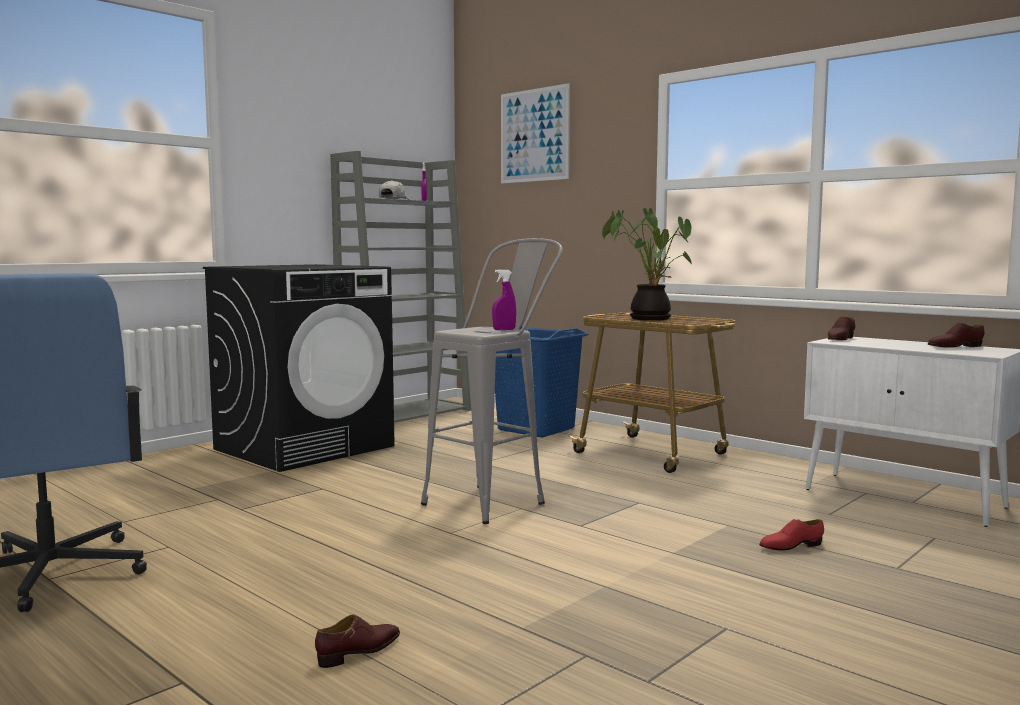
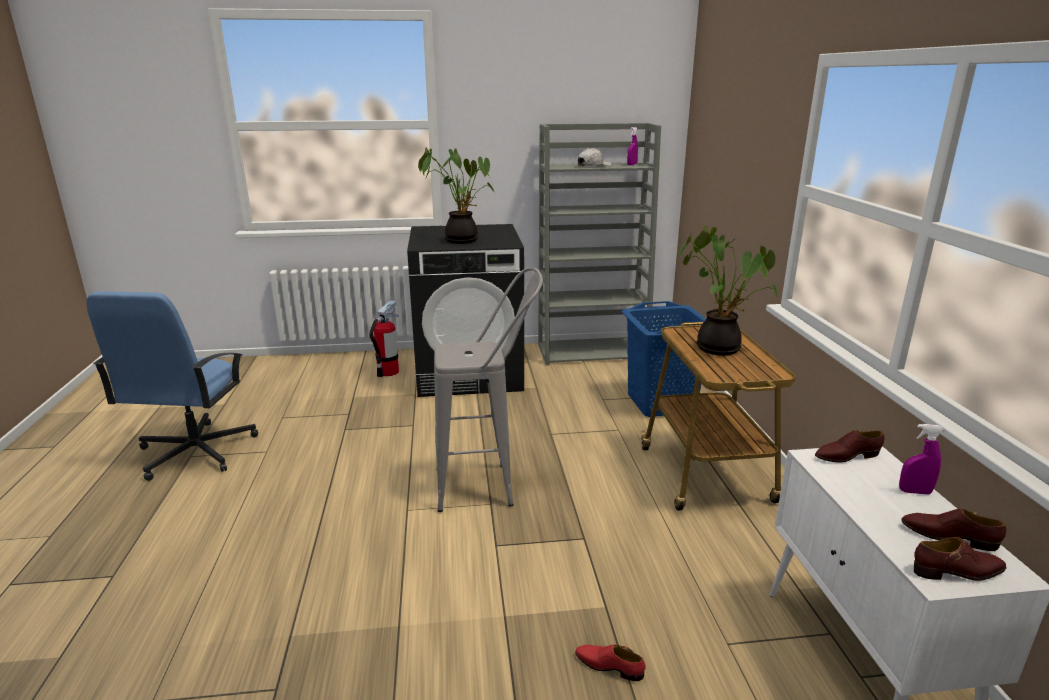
camera: 40 degrees right, 15 degrees up
brown shoe [315,615,400,668] -> brown shoe moved to [914,537,1007,581]
purple spray bottle [492,269,516,330] -> purple spray bottle moved to [899,424,944,495]
picture [501,83,570,183] -> none
none -> fire extinguisher [369,300,399,377]
none -> potted plant [418,147,494,244]

